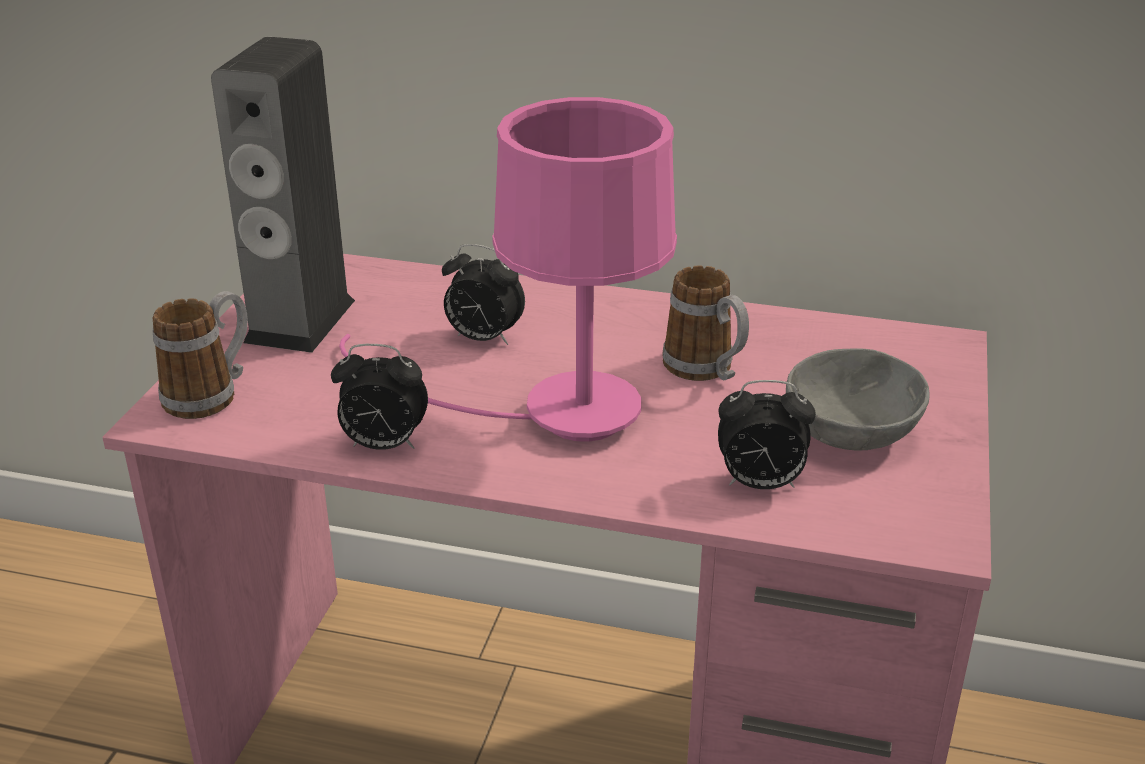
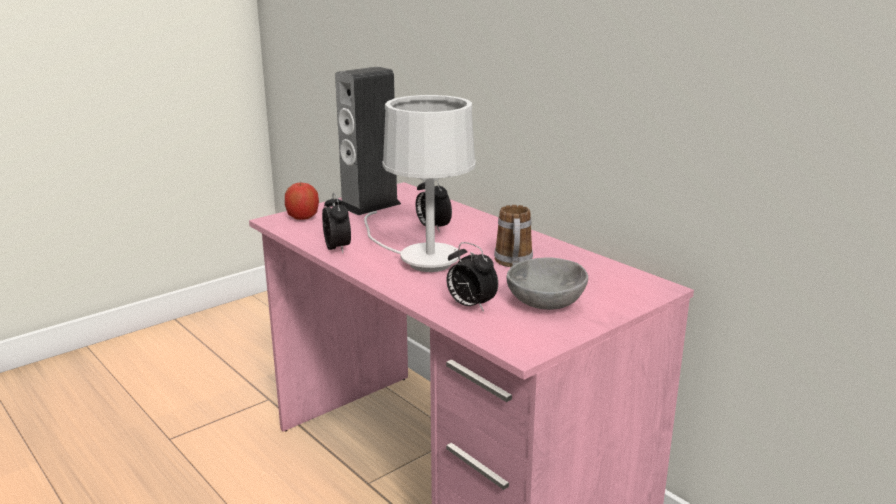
camera: 35 degrees right, 10 degrees down
mug [153,291,248,419] -> apple [285,183,319,220]
alarm clock [331,344,428,450] -> alarm clock turned 150 degrees counterclockwise [322,193,351,253]
pink table lamp [339,97,677,442] -> white table lamp [364,95,476,272]

